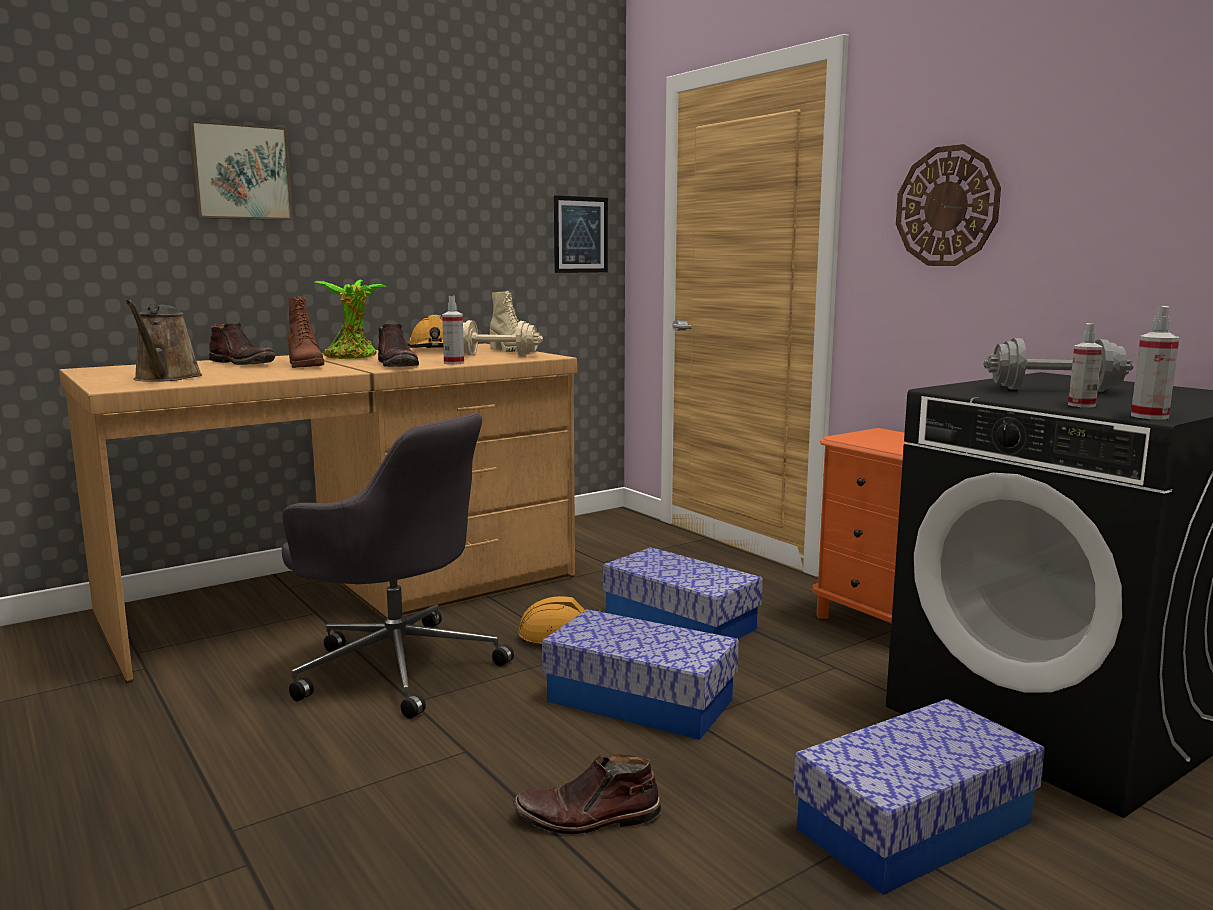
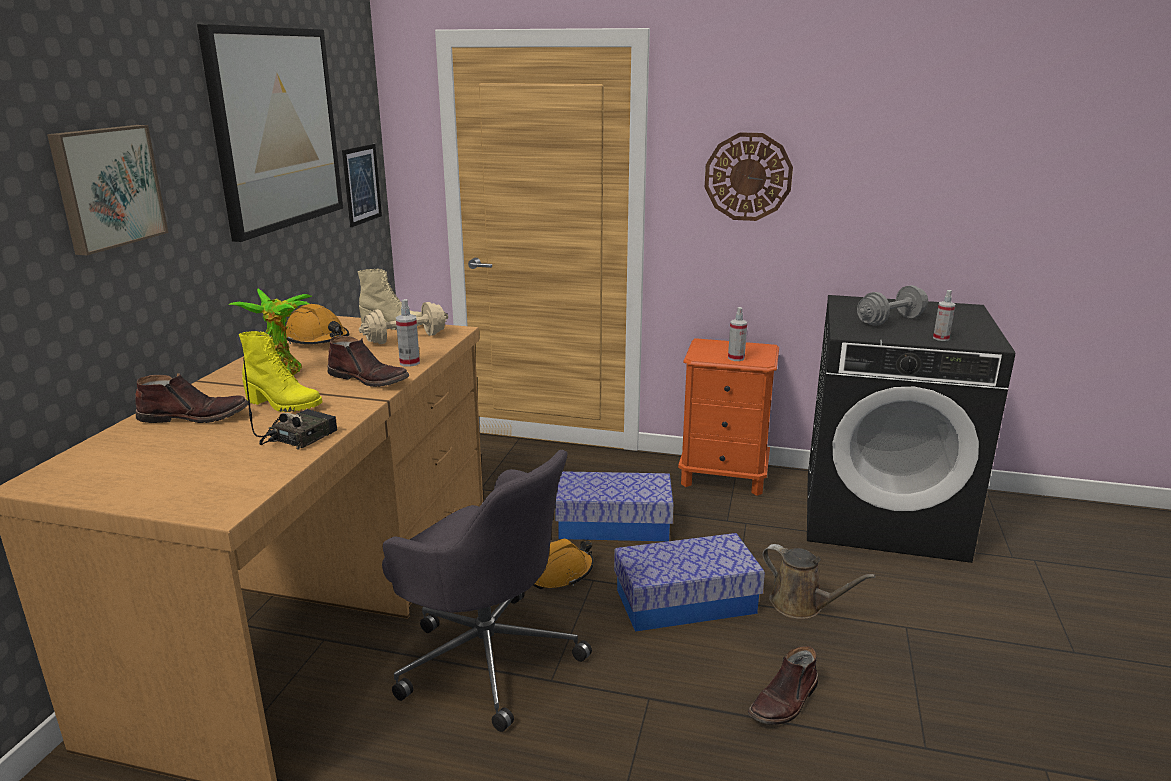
camera: 40 degrees left, 10 degrees up
brown watering can [125,300,202,382] -> brown watering can moved to [762,544,876,619]
grey office chair [282,413,514,719] -> grey office chair turned 45 degrees clockwise [382,450,592,732]
brown boot [287,296,324,368] -> yellow boot [239,331,322,412]
storage box [793,699,1045,895] -> none
spray bottle [1131,306,1179,420] -> spray bottle moved to [728,307,747,361]
none -> picture [197,24,343,242]
none -> radio [243,357,337,450]

